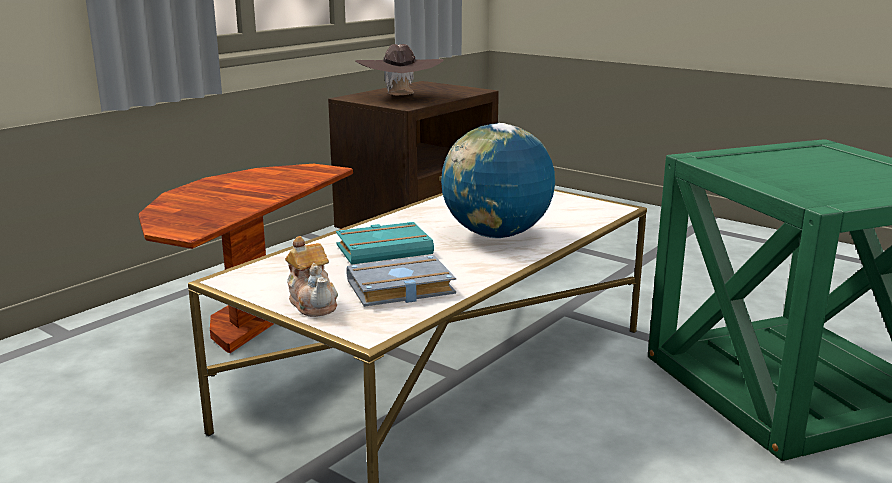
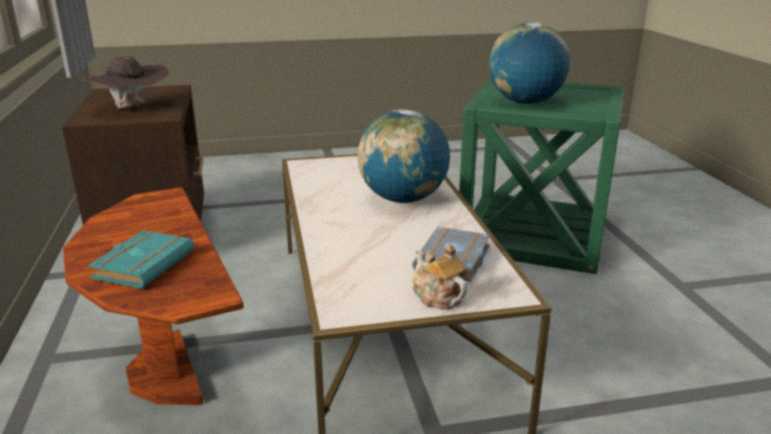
camera: 50 degrees left, 5 degrees up
teapot [285,236,338,317] -> teapot turned 135 degrees counterclockwise [412,244,468,309]
turquoise book [336,222,434,265] -> turquoise book moved to [88,230,195,289]
none -> globe [489,22,570,104]

